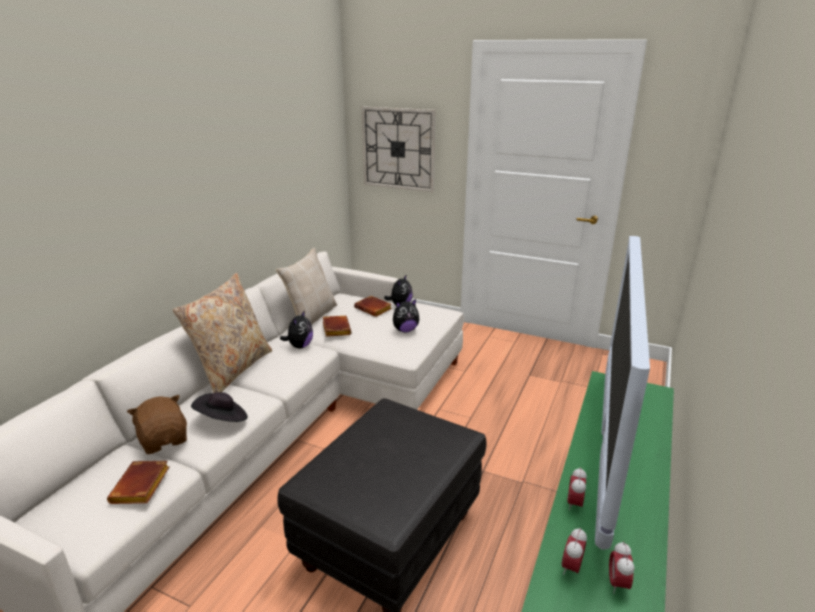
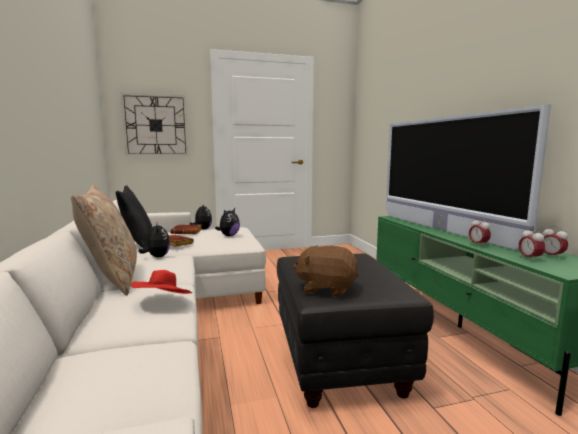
camera: 40 degrees left, 15 degrees down
brown book [107,460,169,504] -> none
brown plush toy [127,395,187,454] -> brown plush toy moved to [293,245,359,297]
black hat [191,392,248,422] -> red hat [131,270,192,294]
beige pillow [276,248,337,325] -> black pillow [115,185,152,249]

